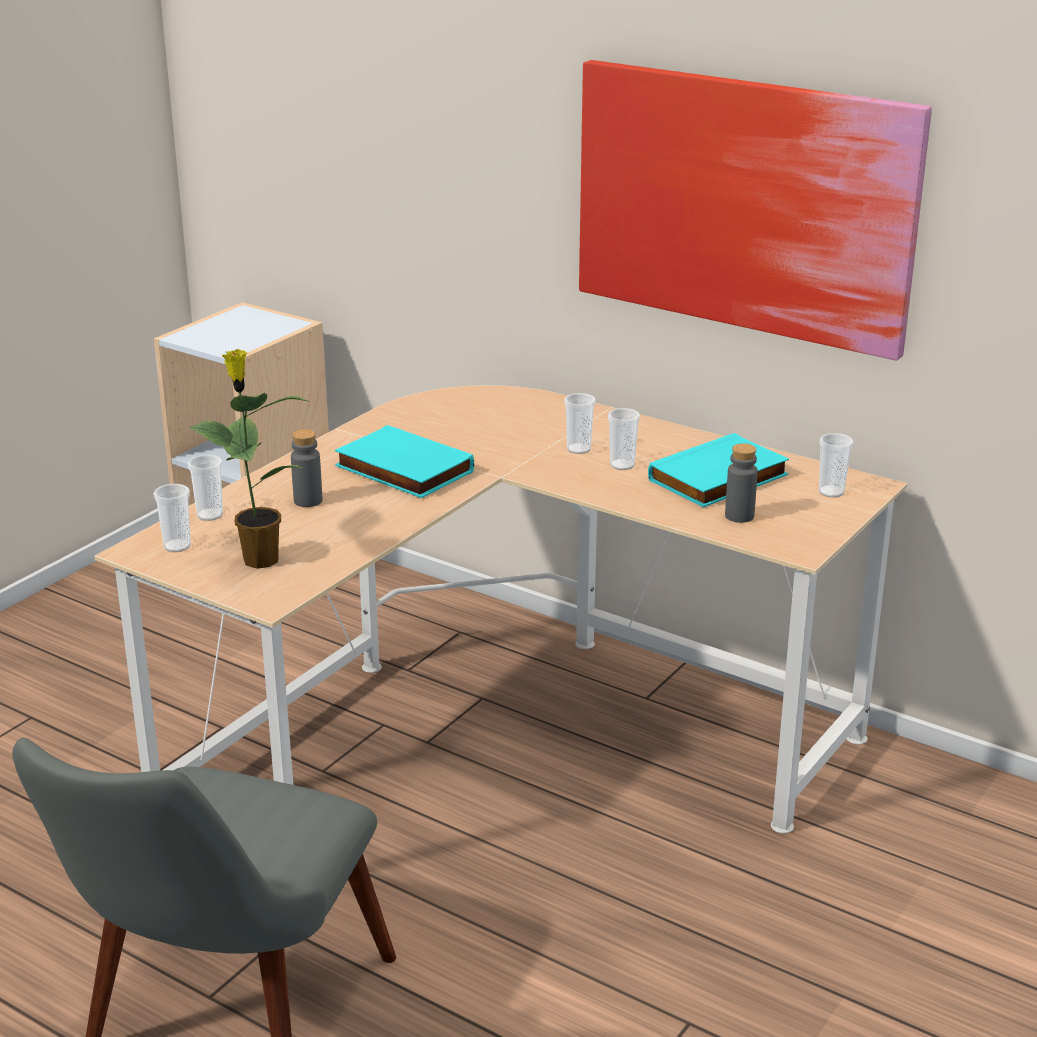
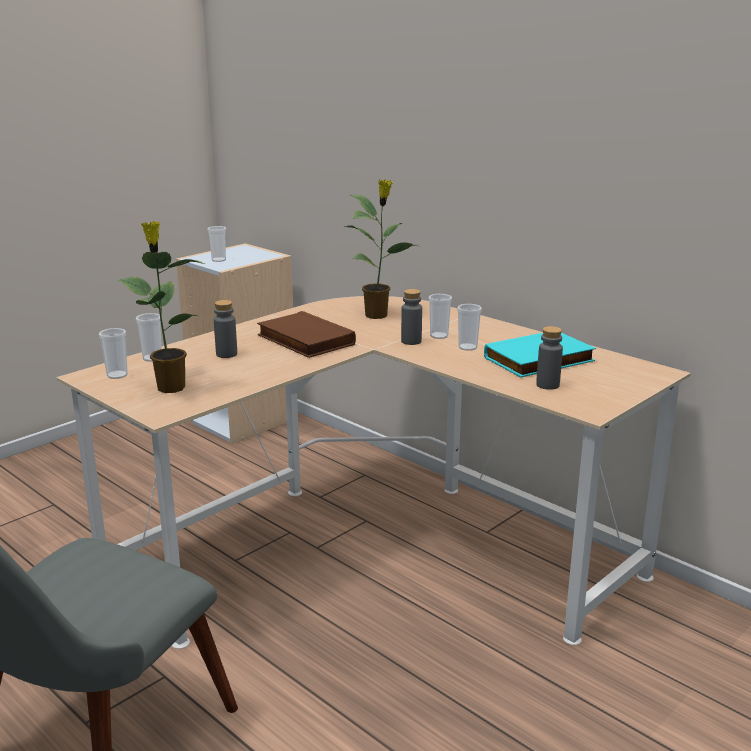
camera: 10 degrees right, 5 degrees down
turquoise book [335,425,474,498] -> brown book [257,311,356,358]
picture [579,60,932,360] -> none
cup [819,433,853,498] -> cup moved to [207,226,226,262]
none -> potted plant [343,180,417,319]
none -> grey bottle [401,289,422,345]

